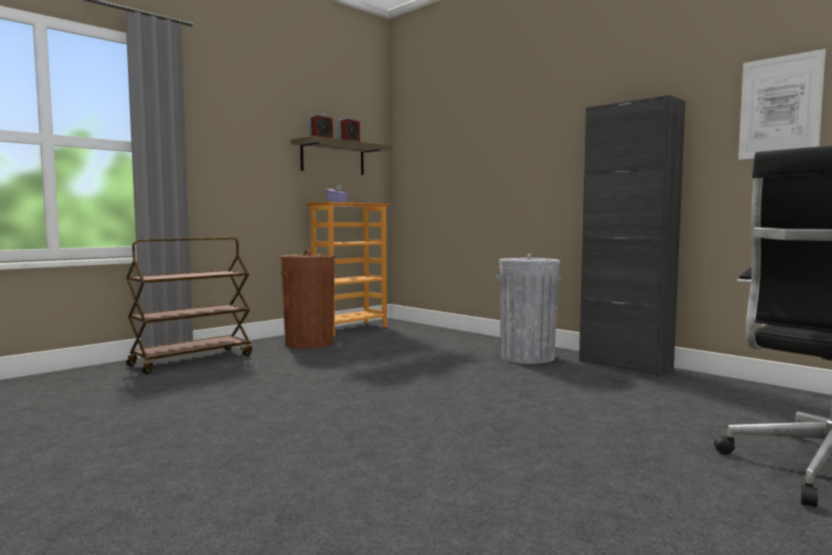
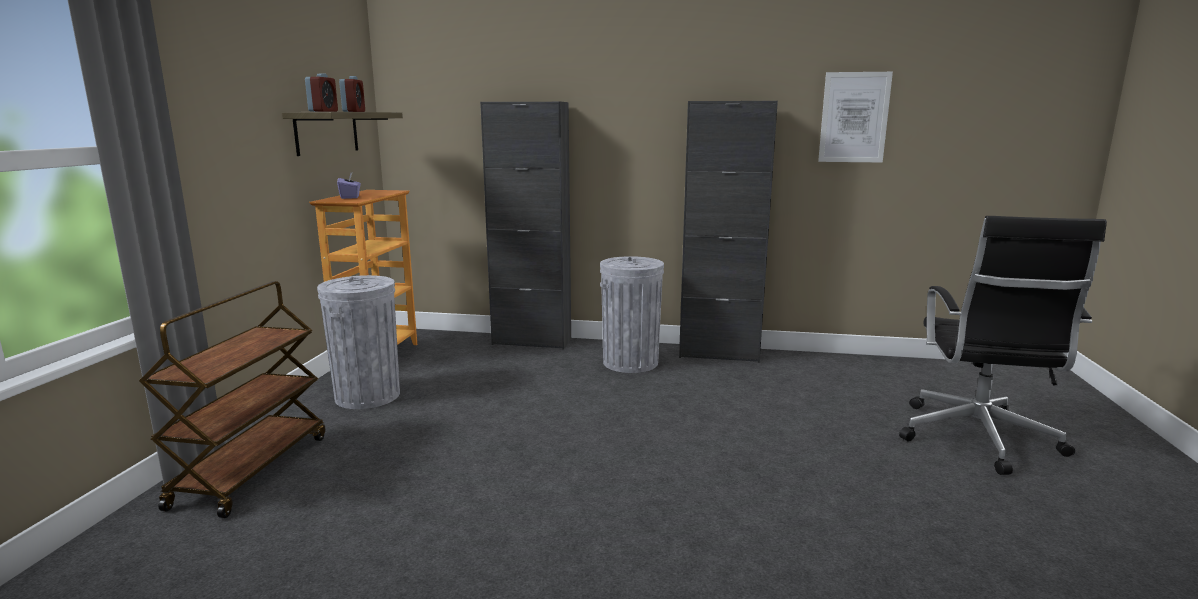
camera: 35 degrees left, 10 degrees up
brown trash can [280,251,335,349] -> grey trash can [317,275,400,409]
none -> black cabinet [480,102,571,349]

